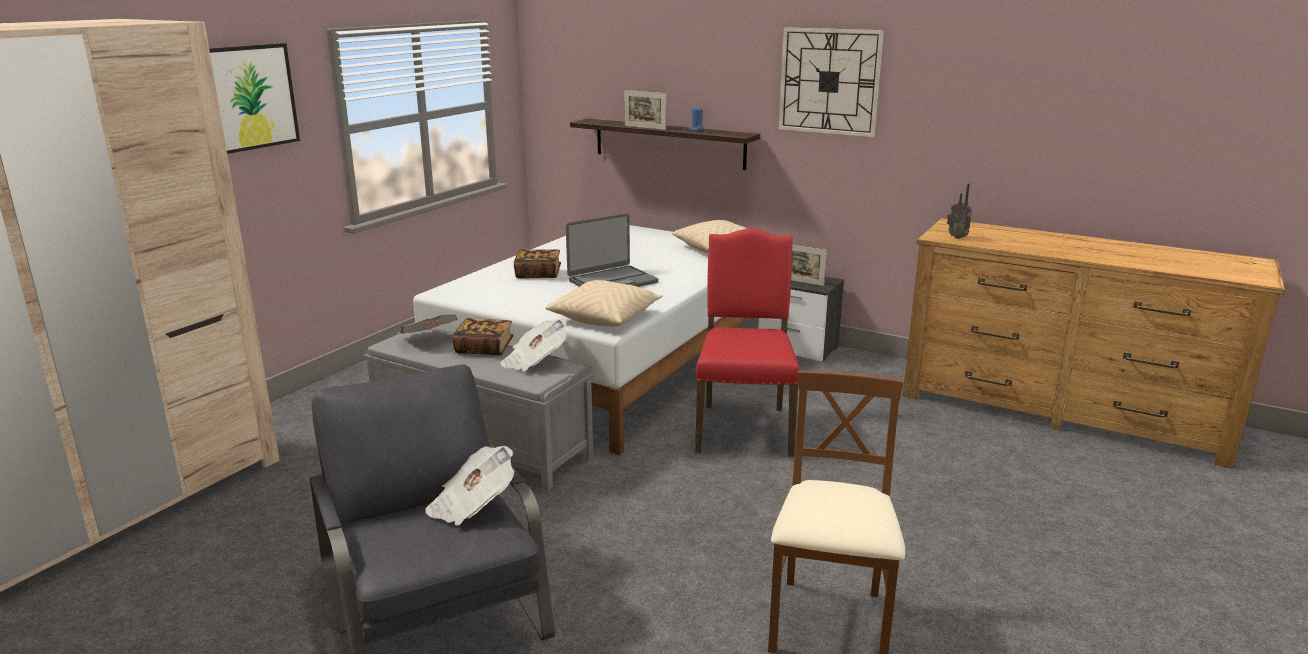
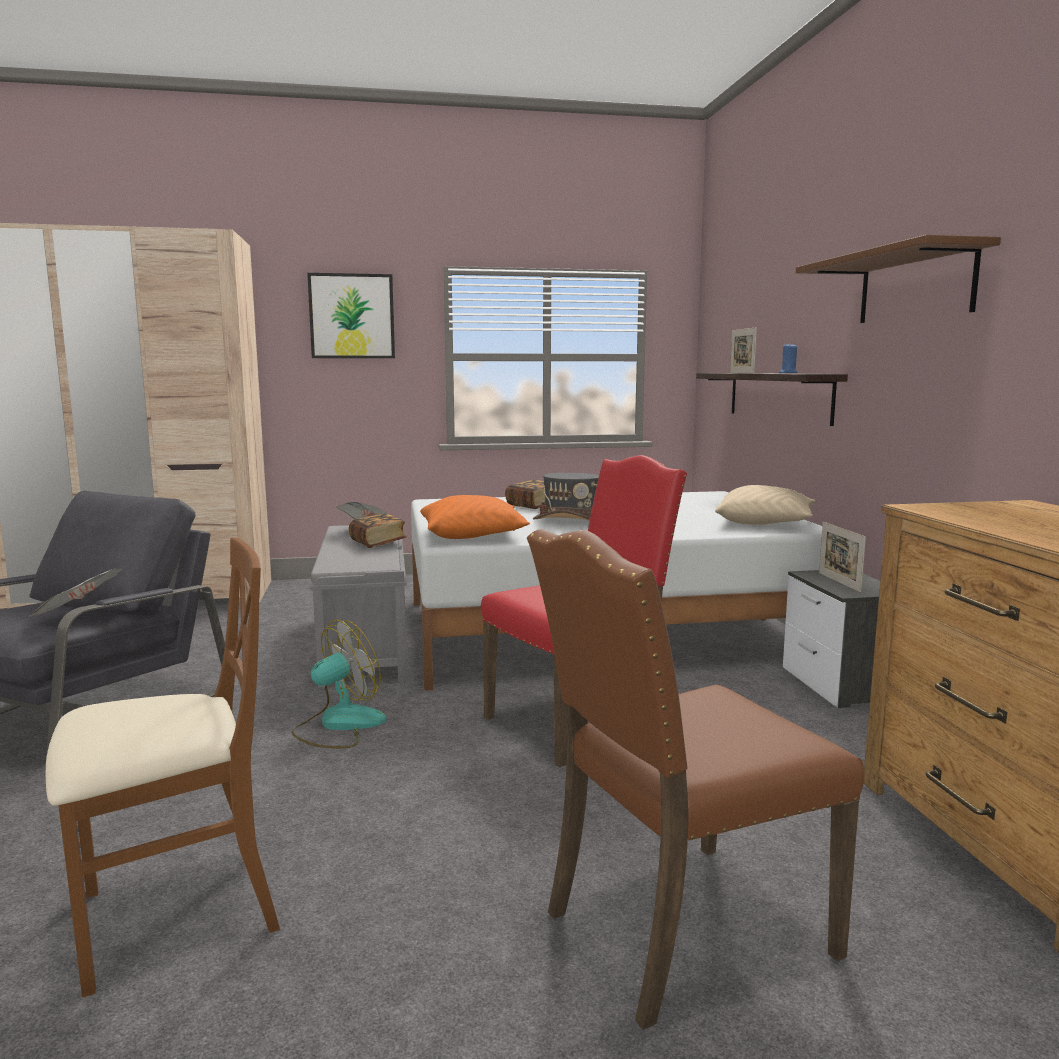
camera: 50 degrees right, 10 degrees down
newspaper [501,319,567,371] -> none
beige pillow [545,280,663,327] -> orange pillow [420,495,530,539]
laptop [566,213,659,287] -> grey hat [533,473,599,521]
wall clock [779,27,884,137] -> brown shelf [796,235,1001,323]
radio [947,183,972,239] -> none
none -> fan [292,620,387,748]
none -> brown chair [527,529,865,1030]

